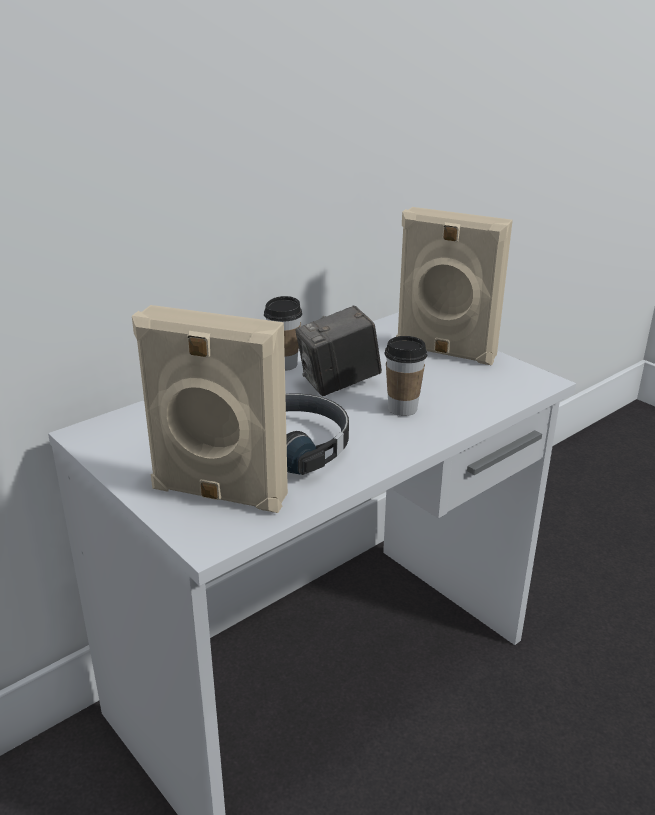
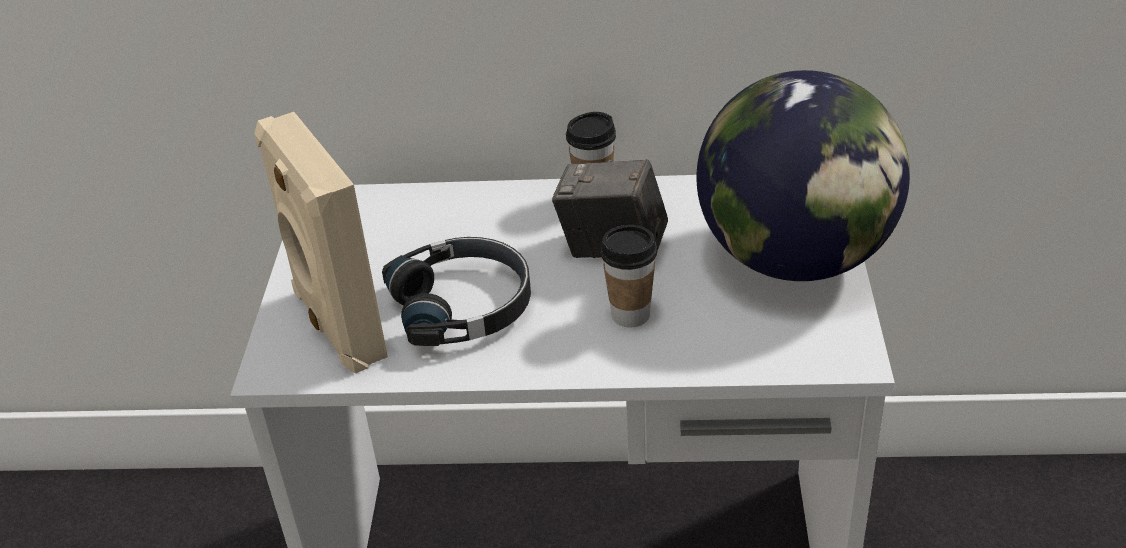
camera: 45 degrees right, 10 degrees up
beige speaker [396,207,513,366] -> globe [696,70,910,281]

